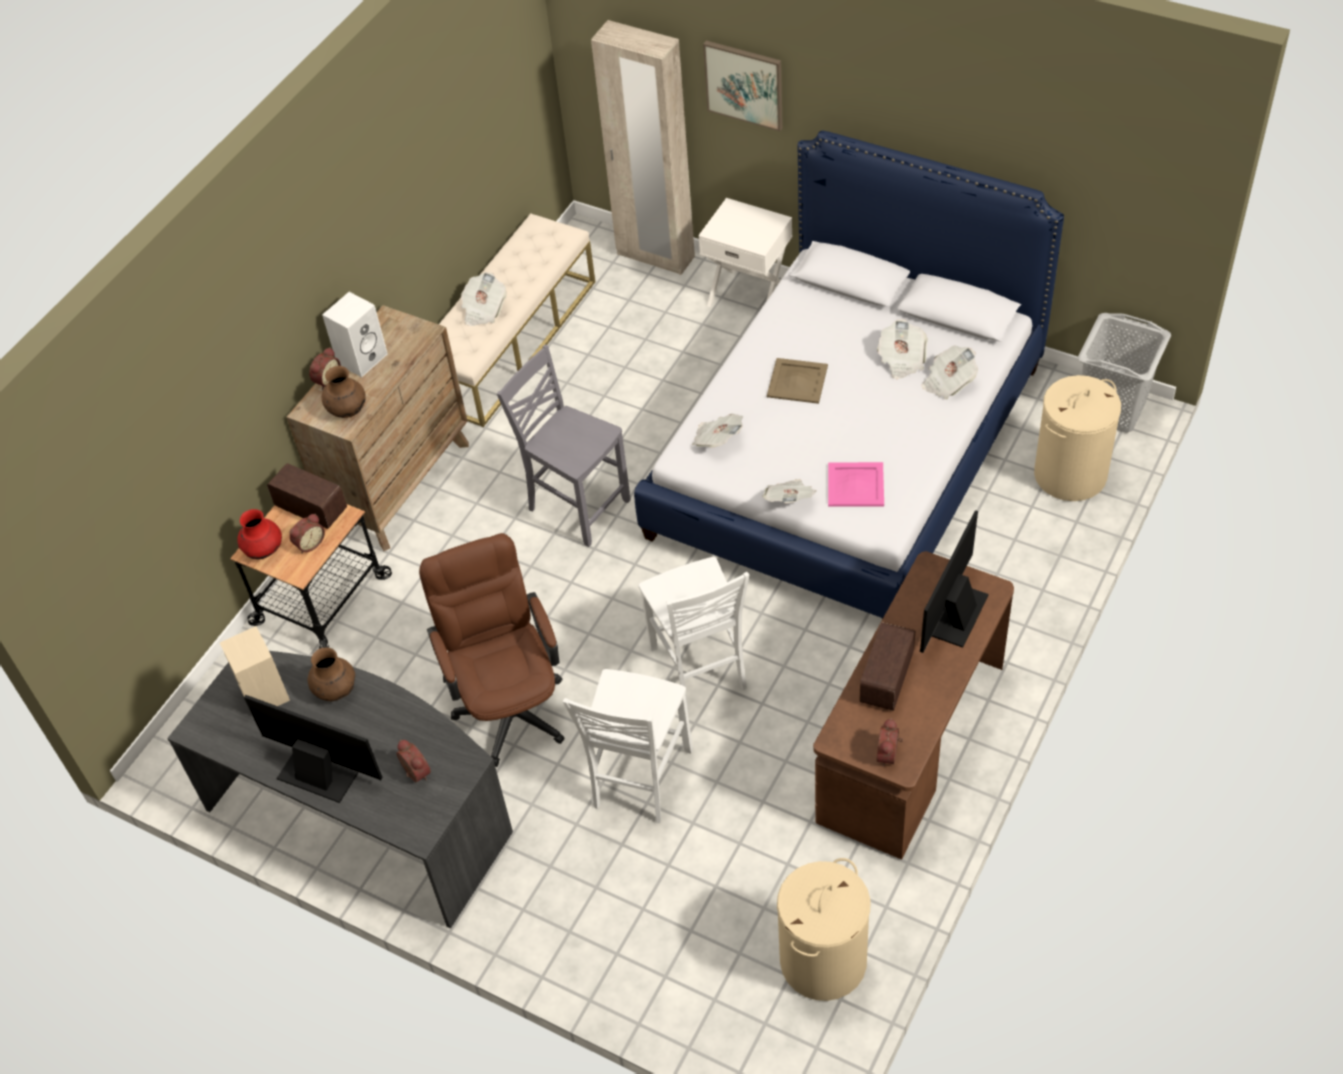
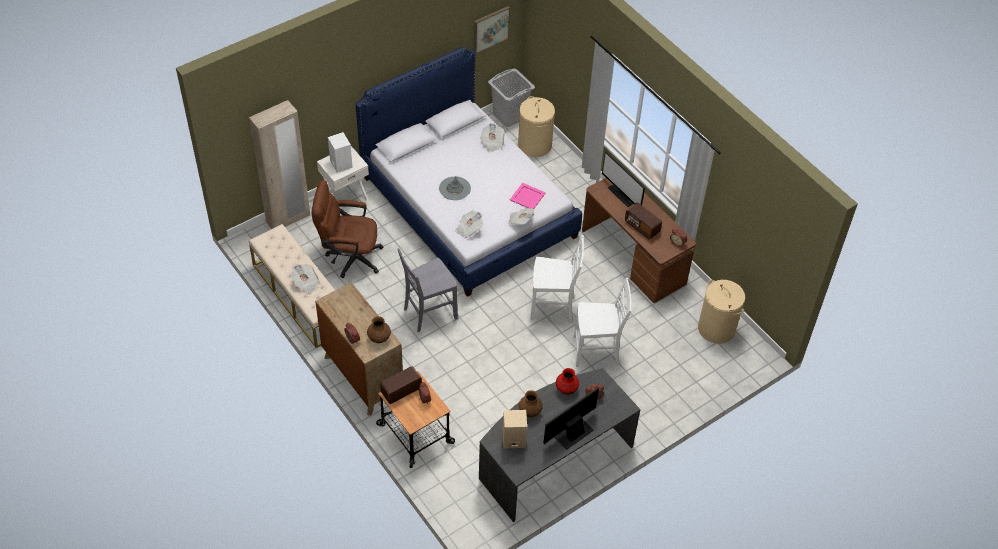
camera: 70 degrees left, 0 degrees up
red vase [237,509,282,559] -> red vase moved to [556,368,579,395]
white speaker [322,292,388,377] -> white speaker moved to [328,132,353,173]
brown office chair [419,533,565,767] -> brown office chair moved to [312,180,383,278]
white chair [563,669,693,823] -> white chair turned 45 degrees counterclockwise [574,278,632,367]
picture [703,41,783,131] -> picture moved to [474,6,510,54]
beige tray [767,358,828,404] -> grey hat [439,176,471,200]
newspaper [877,319,928,379] -> none

